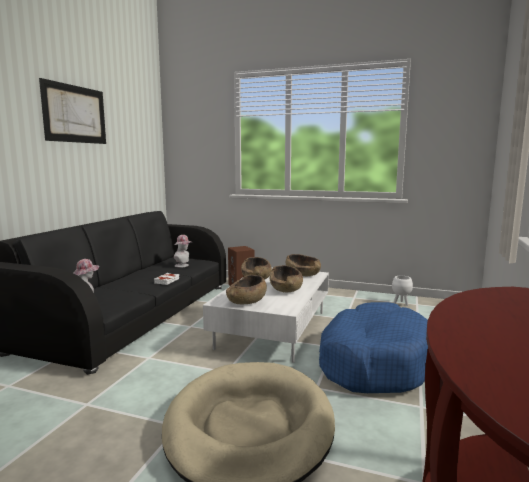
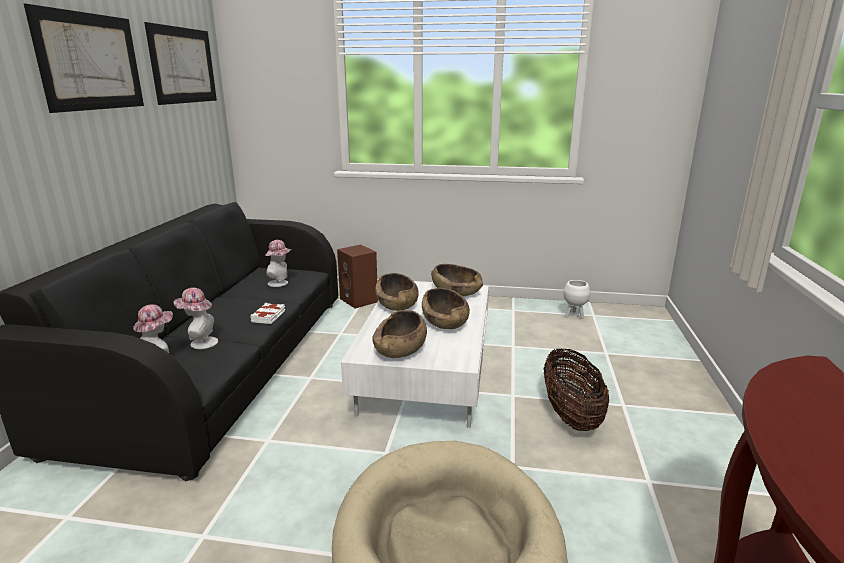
camera: 10 degrees left, 10 degrees up
blue dog bed [319,302,428,393] -> basket [544,348,609,431]
none -> picture [144,22,217,105]
none -> hat [174,288,218,349]

